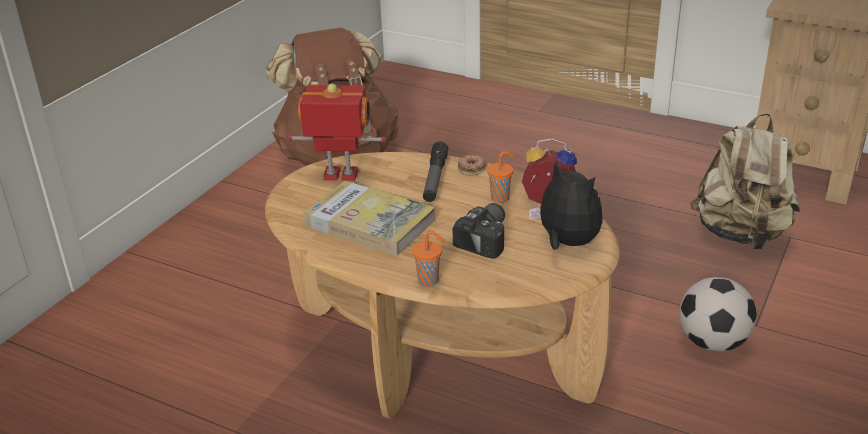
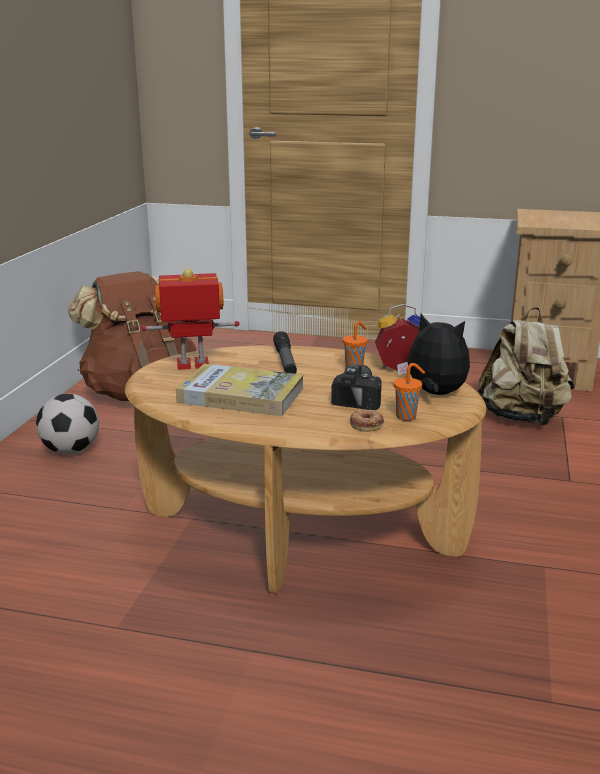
camera: 15 degrees left, 10 degrees down
orange cup [412,231,445,287] -> orange cup moved to [394,363,425,421]
donut [458,155,487,176] -> donut moved to [350,409,384,432]
football [679,277,757,351] -> football moved to [36,394,99,454]

